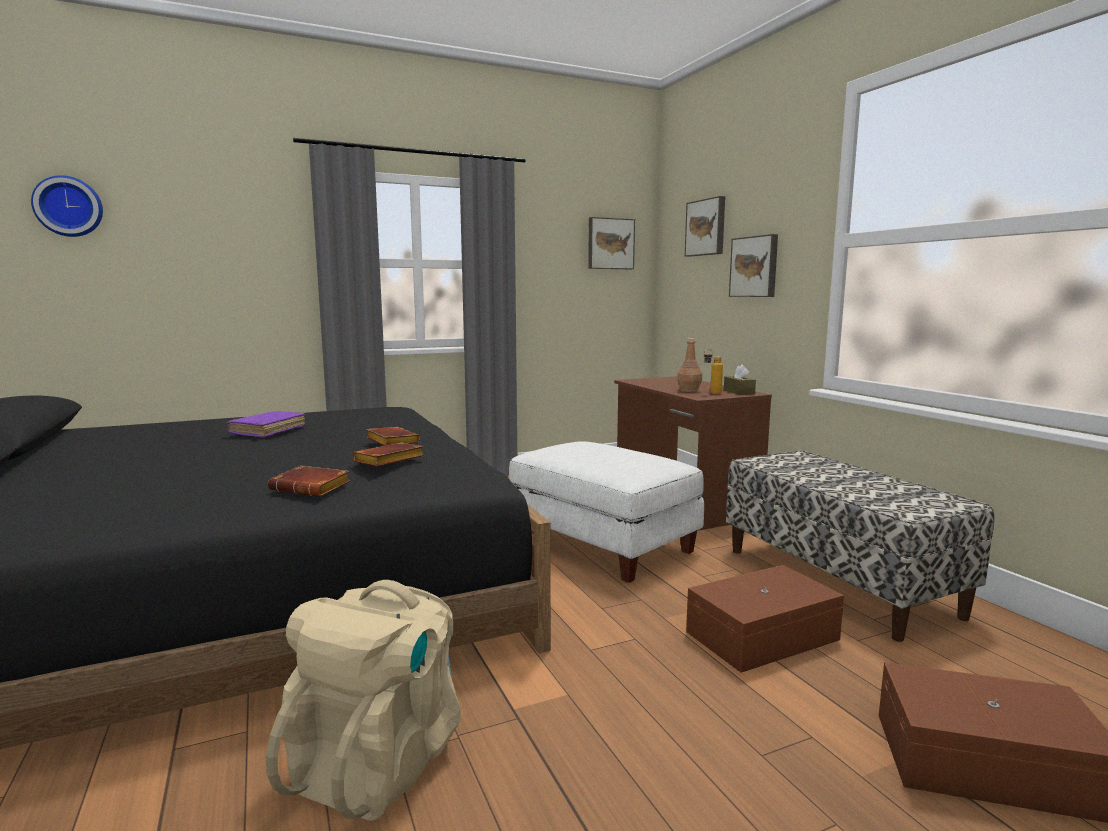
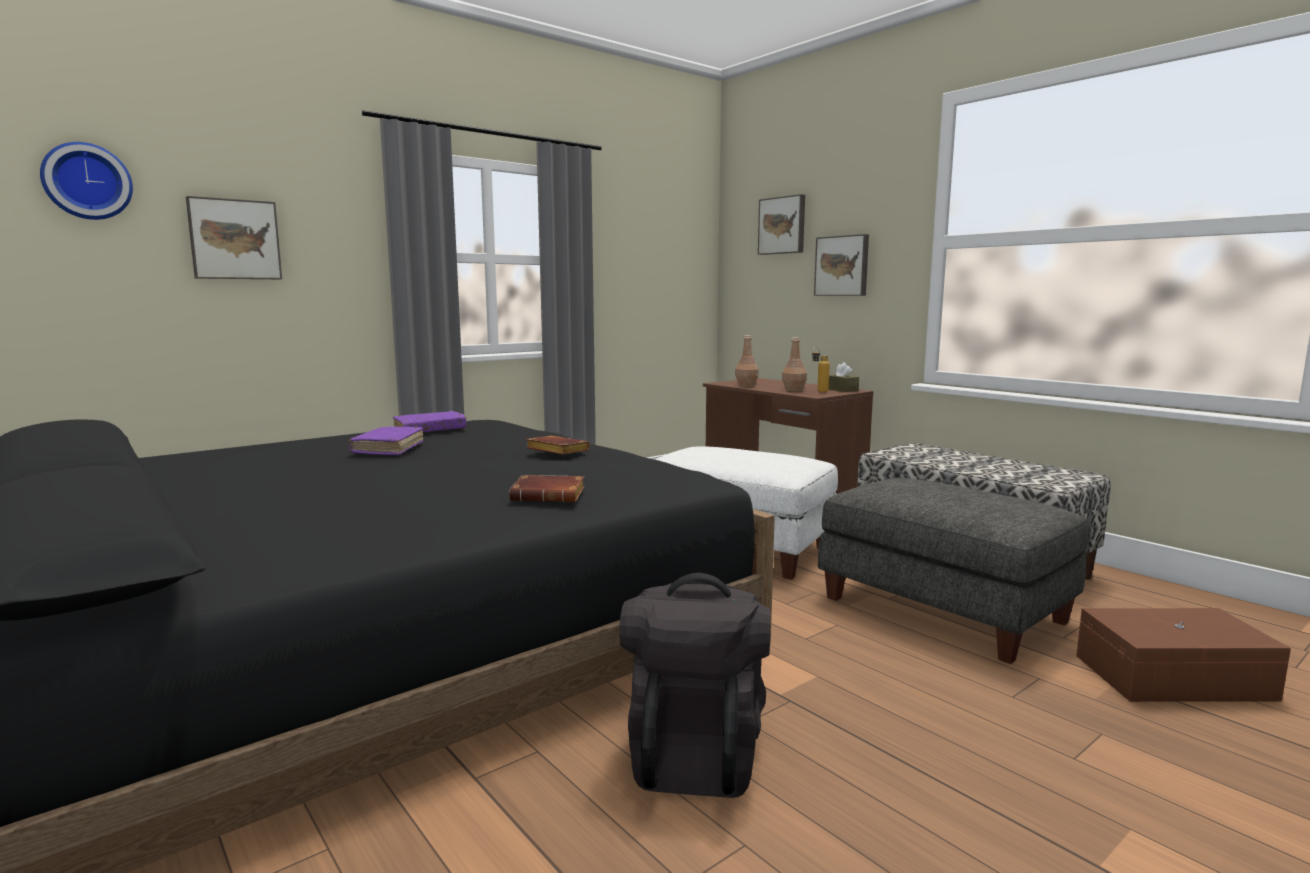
camera: 15 degrees left, 0 degrees up
beige backpack [266,580,460,821] -> black backpack [619,573,770,798]
brown book [353,442,424,466] -> none
picture [588,217,635,269] -> picture moved to [186,196,282,279]
brown storage box [686,565,844,673] -> grey ottoman [818,478,1090,664]
none -> purple book [393,411,466,432]
none -> brown bottle [735,335,759,387]

